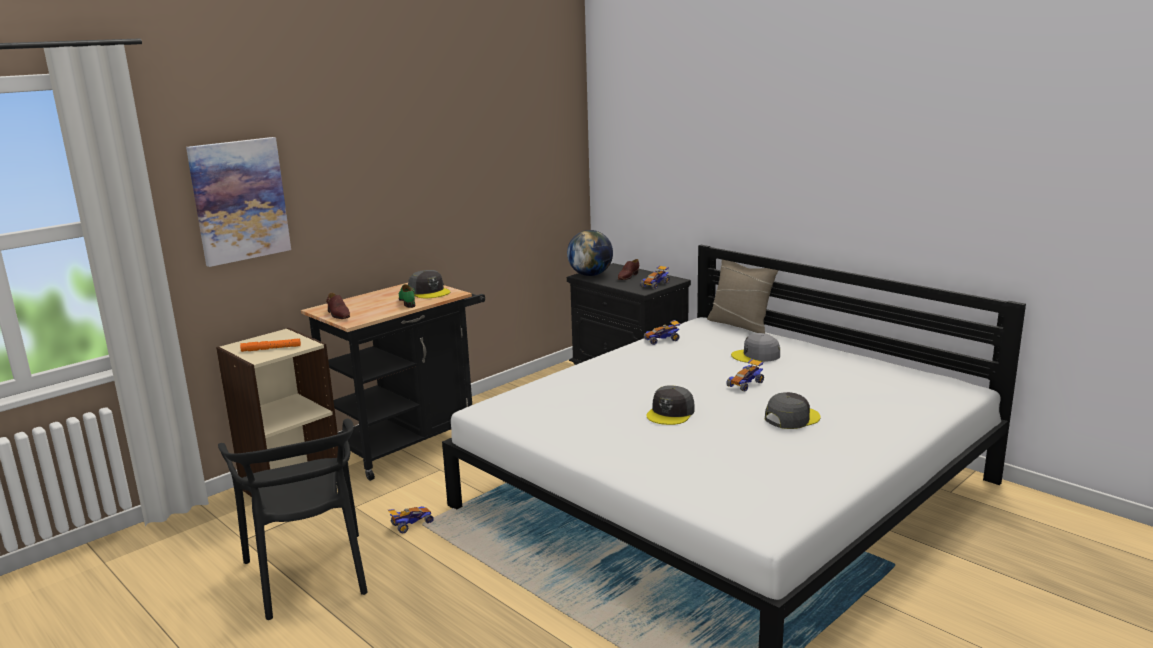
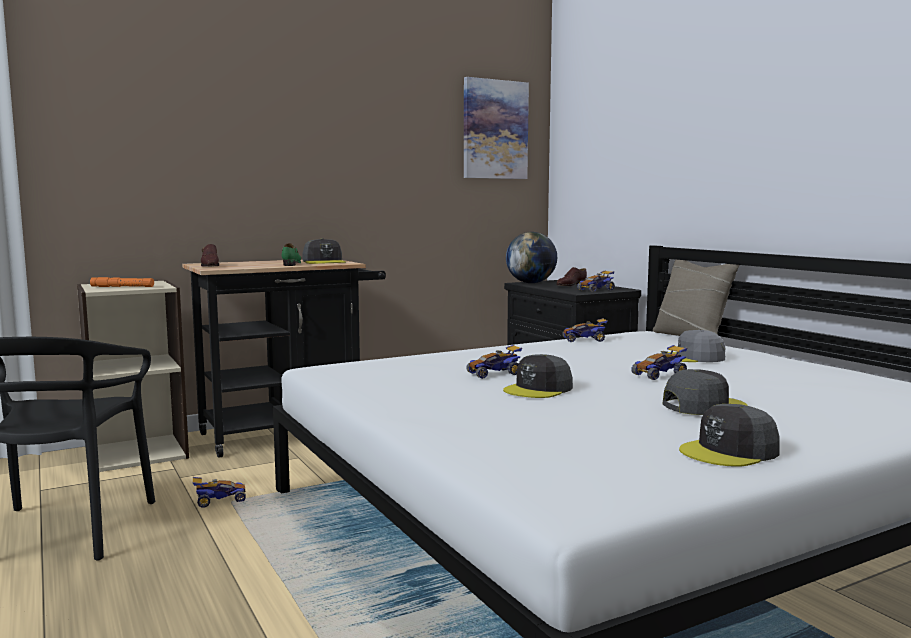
camera: 15 degrees right, 10 degrees down
picture [186,137,291,267] -> picture moved to [464,77,529,179]
none -> toy car [466,345,522,379]
none -> grey cap [679,404,779,467]

